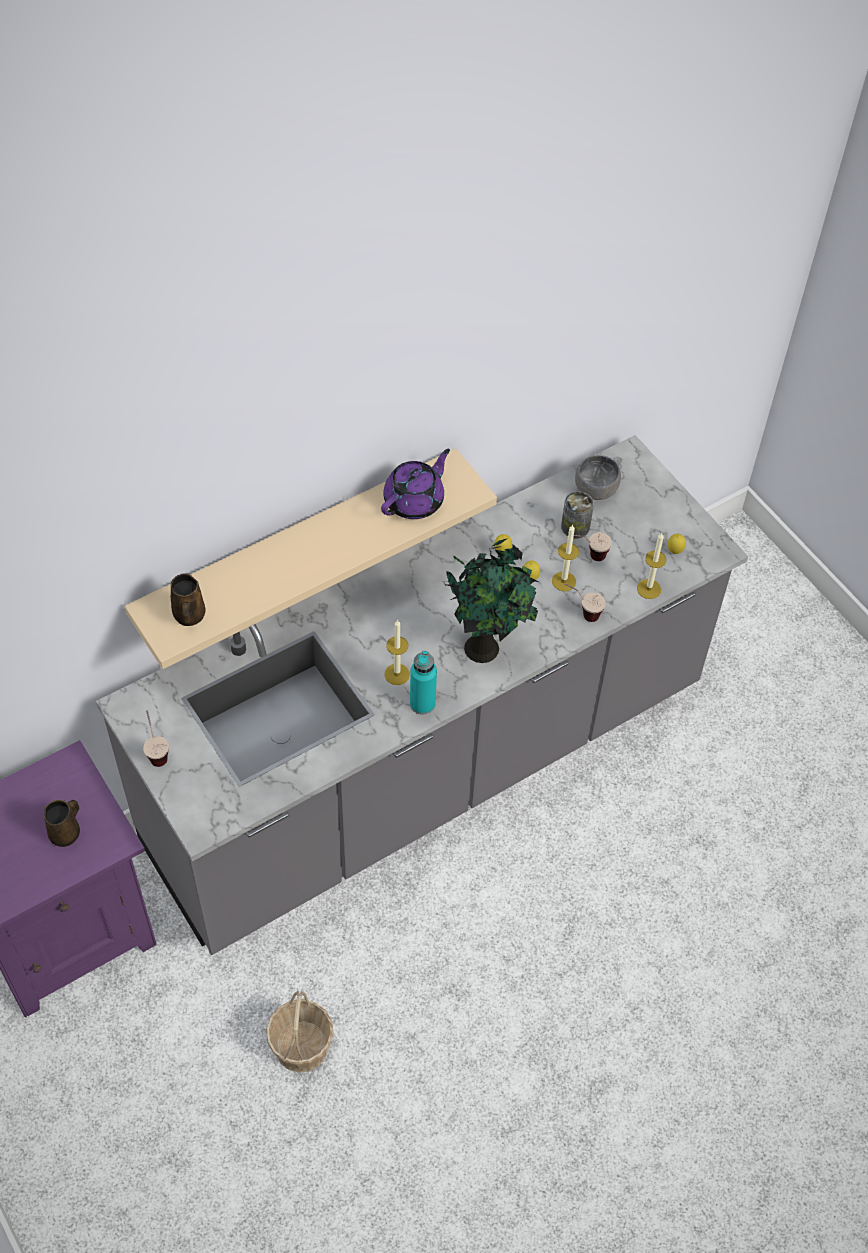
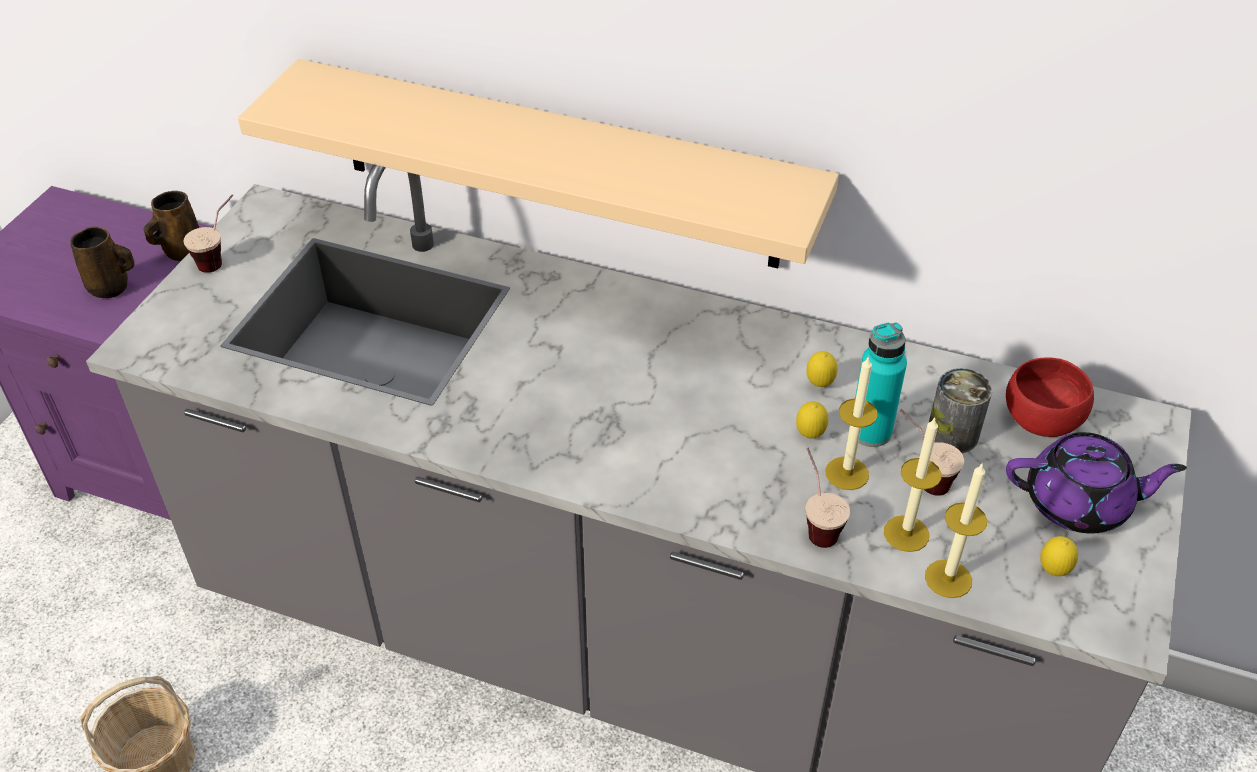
camera: 55 degrees right, 10 degrees down
brown mug [171,573,206,626] -> brown mug moved to [144,191,200,261]
purple teapot [381,449,450,519] -> purple teapot moved to [1006,432,1187,534]
candle [385,620,410,685] -> candle moved to [884,417,942,552]
turquoise bottle [410,651,437,715] -> turquoise bottle moved to [855,322,907,447]
potted plant [444,538,539,663] -> none
grey bowl [575,455,621,500] -> red bowl [1006,357,1094,437]

